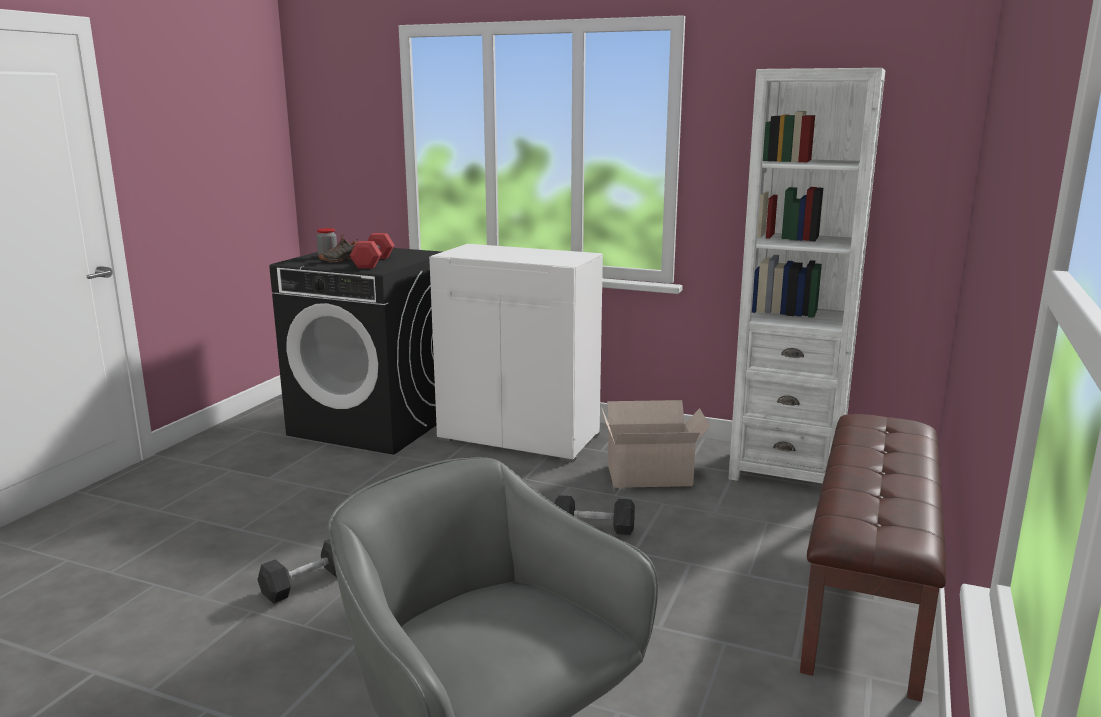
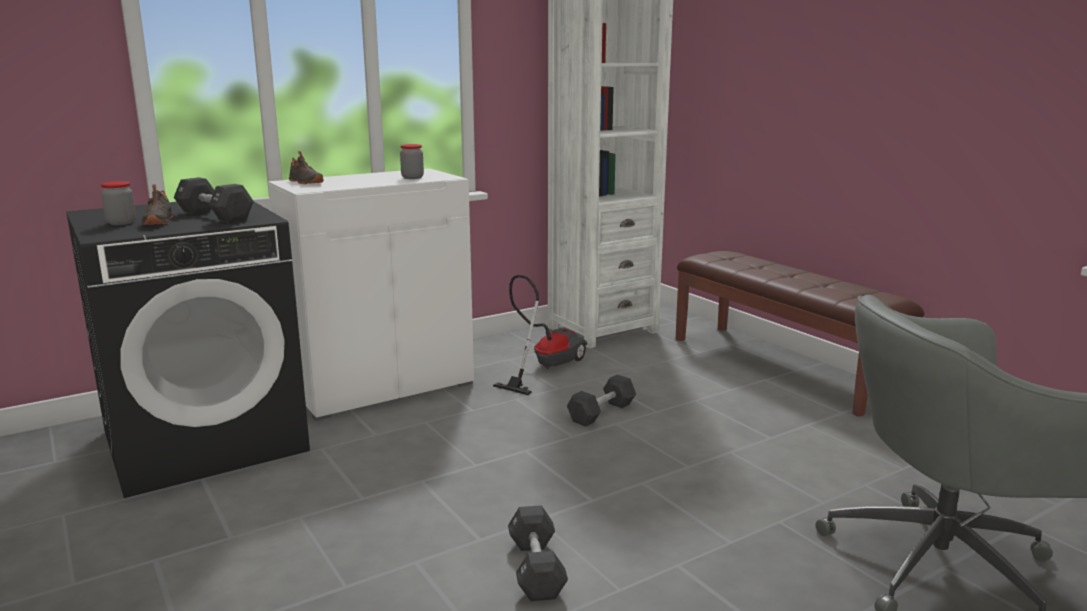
camera: 55 degrees left, 0 degrees up
red dumbbell [350,233,395,269] -> black dumbbell [174,177,254,223]
cardboard box [601,400,711,488] -> vacuum cleaner [493,274,587,395]
none -> black shoe [289,151,323,184]
none -> jar [400,144,424,179]

